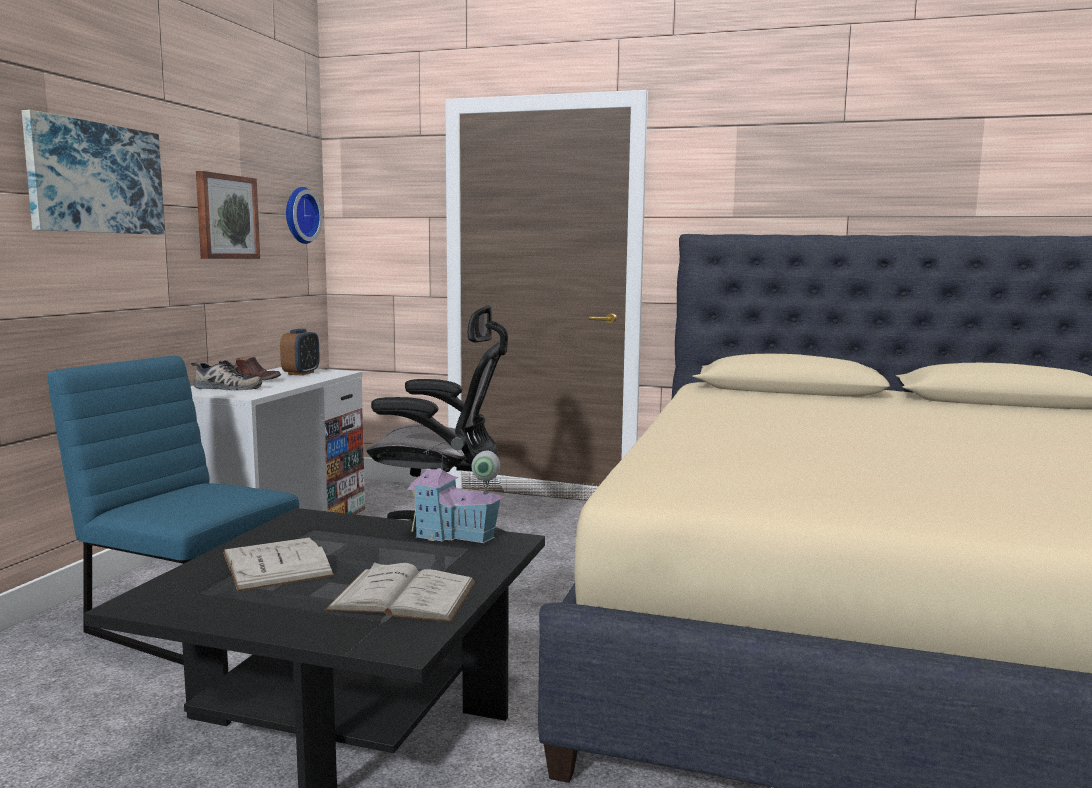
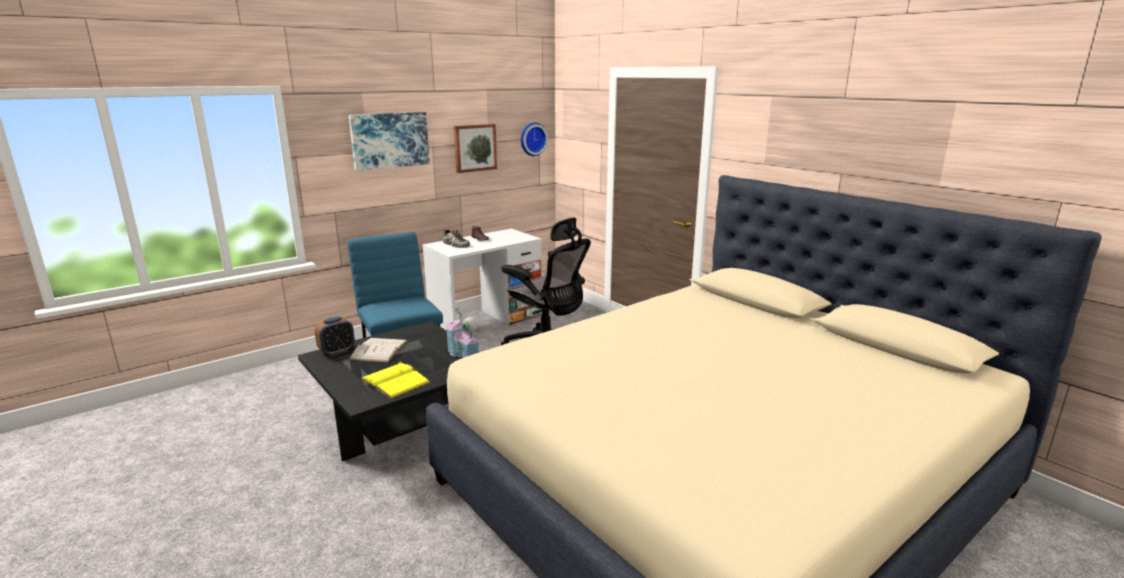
camera: 35 degrees right, 10 degrees up
alarm clock [280,329,320,376] -> alarm clock moved to [315,317,355,356]
white book [324,562,475,622] -> yellow book [361,362,430,399]

